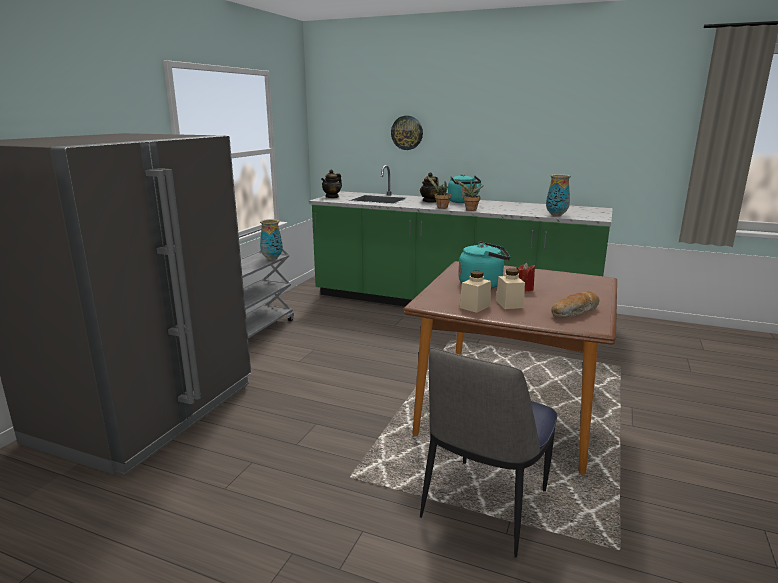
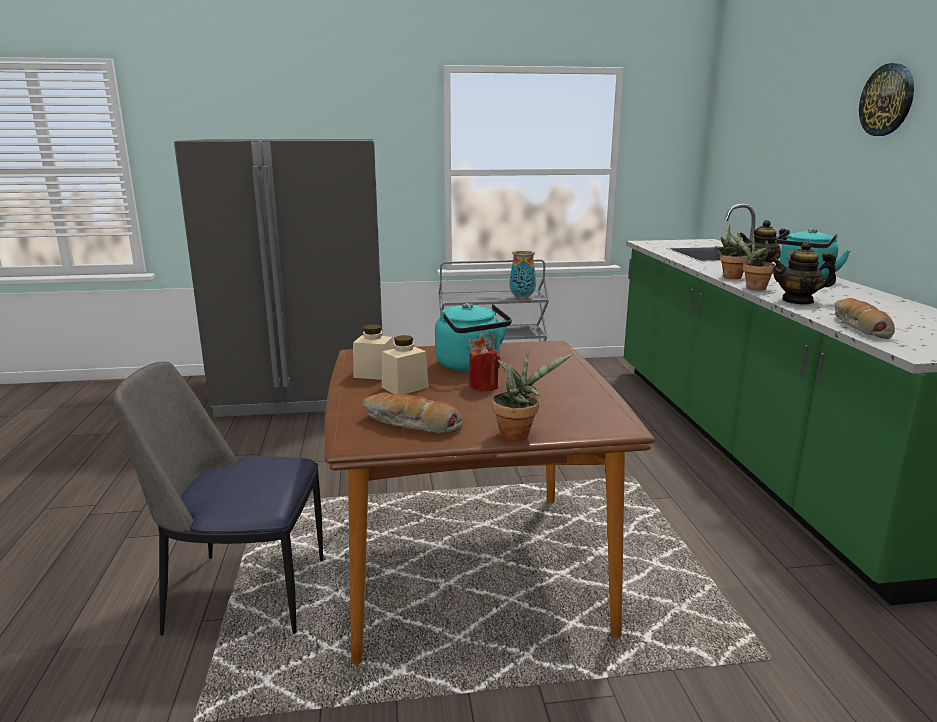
camera: 60 degrees right, 0 degrees up
teapot [321,169,342,198] -> teapot moved to [771,242,836,305]
wall clock [391,116,423,150] -> wall clock moved to [859,63,914,136]
vase [546,174,571,216] -> bread [834,298,895,339]
none -> potted plant [492,350,572,441]

